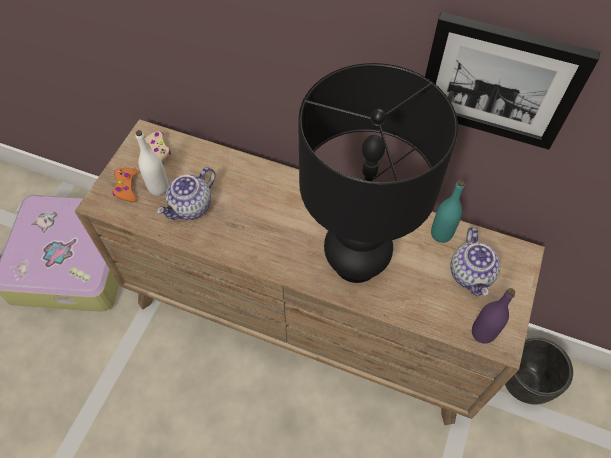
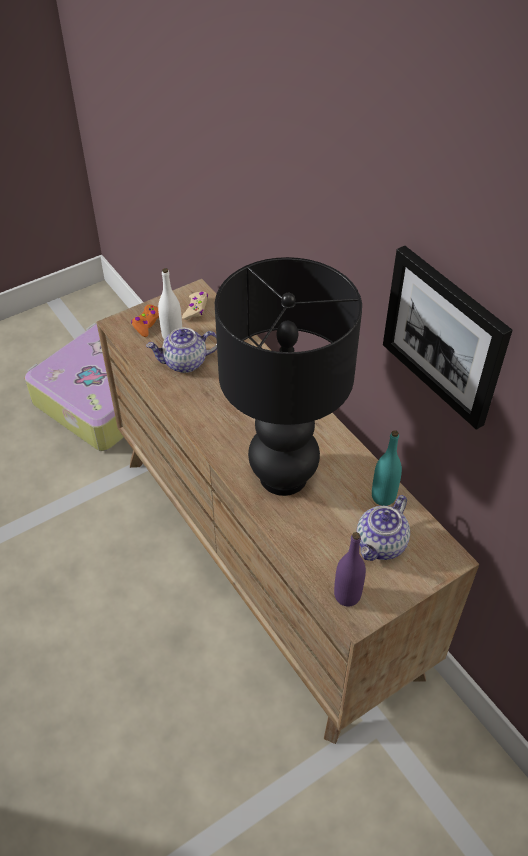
camera: 35 degrees right, 10 degrees down
black planter [505,337,573,404] -> none

